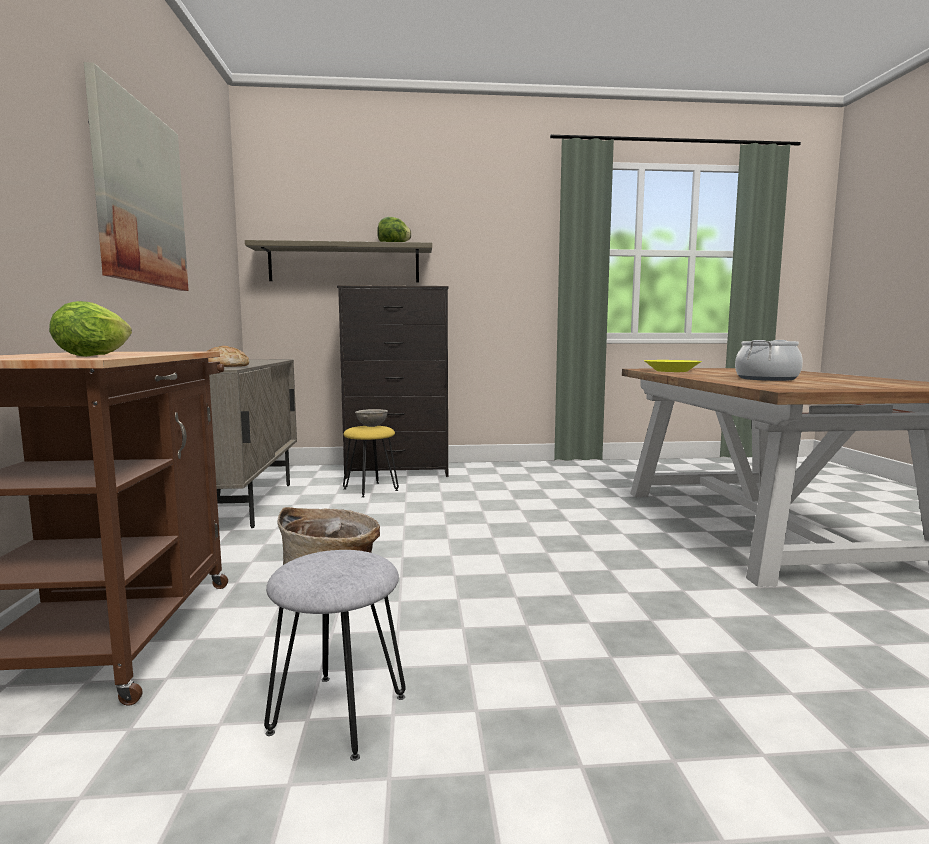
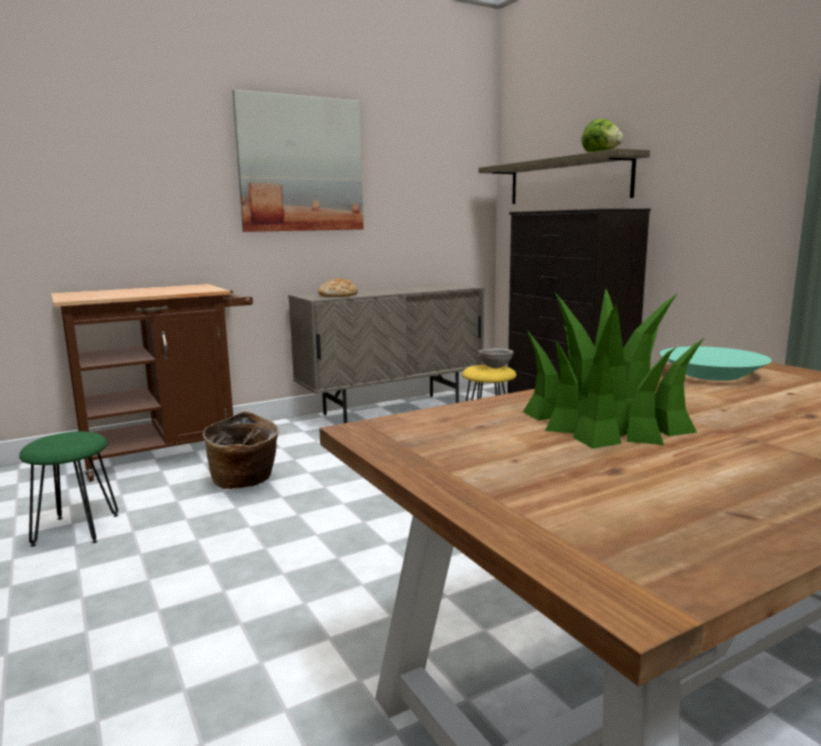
camera: 65 degrees right, 5 degrees up
lettuce [49,301,132,357] -> none
grey stool [264,550,406,761] -> green stool [19,432,119,547]
yellow bowl [644,360,702,372] -> turquoise bowl [660,346,772,381]
cooking pot [735,340,803,381] -> potted plant [523,289,705,449]

